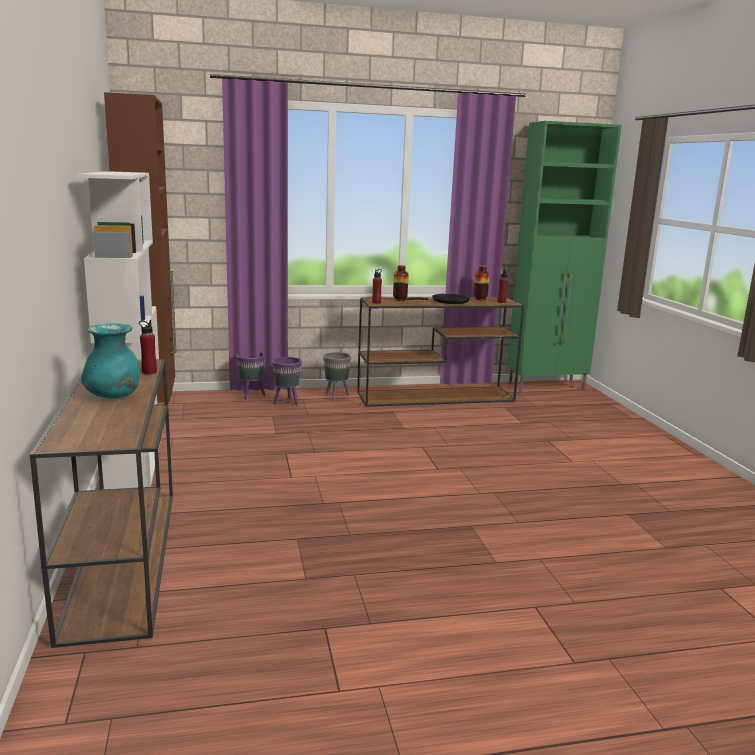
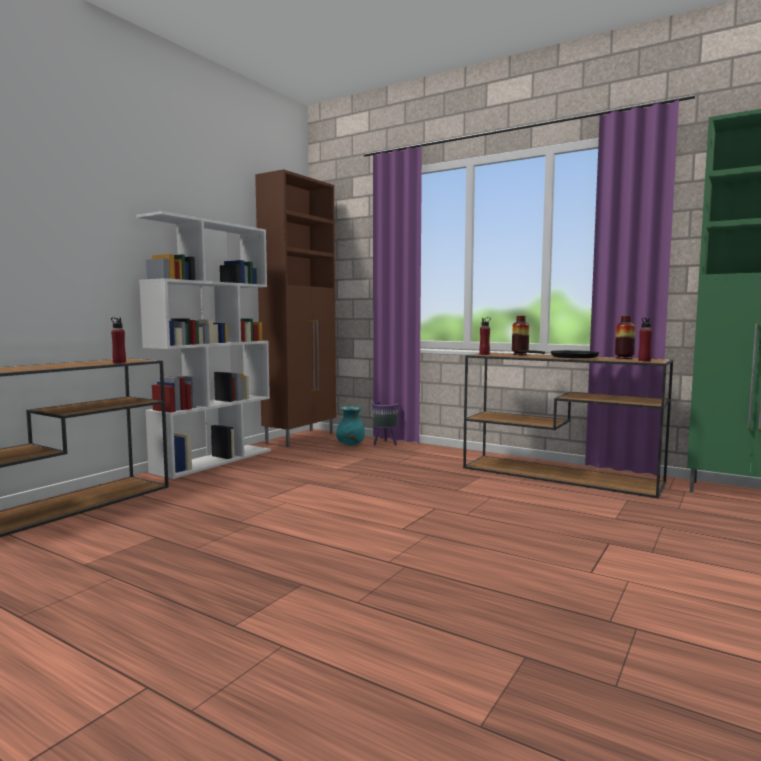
camera: 45 degrees right, 10 degrees down
turquoise vase [81,323,140,399] -> turquoise vase moved to [336,406,365,445]
purple planter [272,357,302,405] -> none
grey planter [323,352,351,400] -> none

